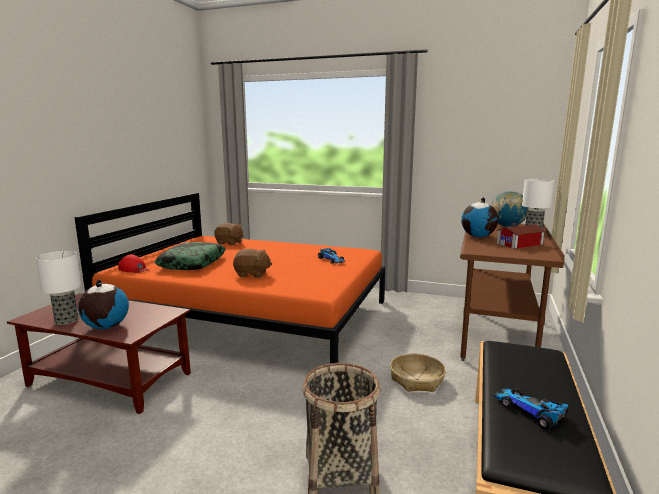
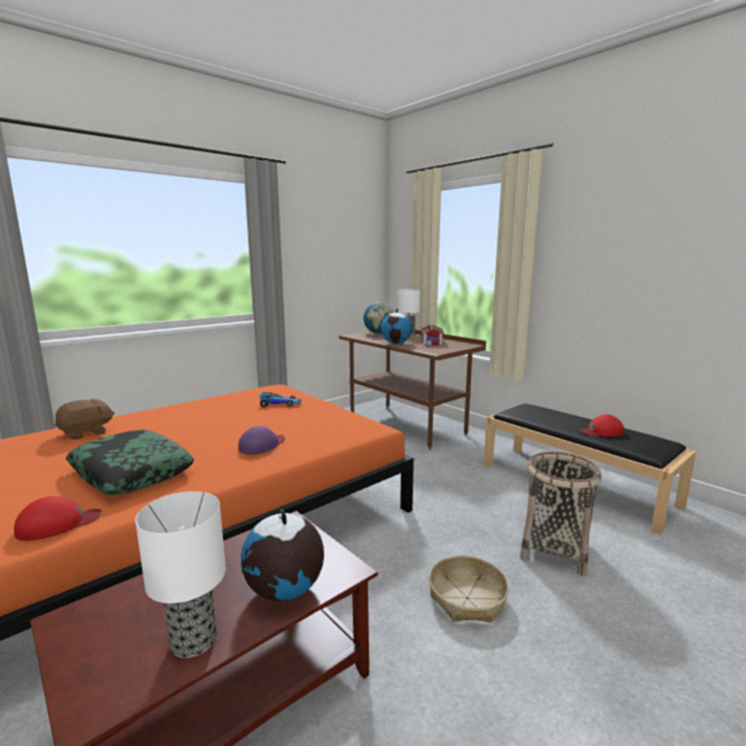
camera: 60 degrees left, 0 degrees up
brown plush toy [233,249,272,278] -> purple cap [238,426,285,455]
basket [390,353,446,392] -> basket moved to [429,555,509,623]
toy car [494,388,568,430] -> red cap [580,414,624,437]

